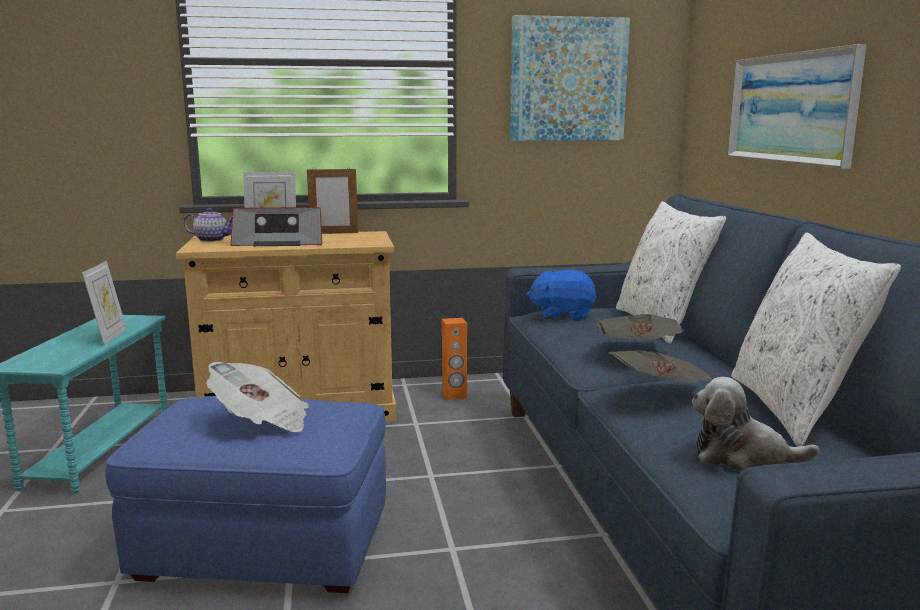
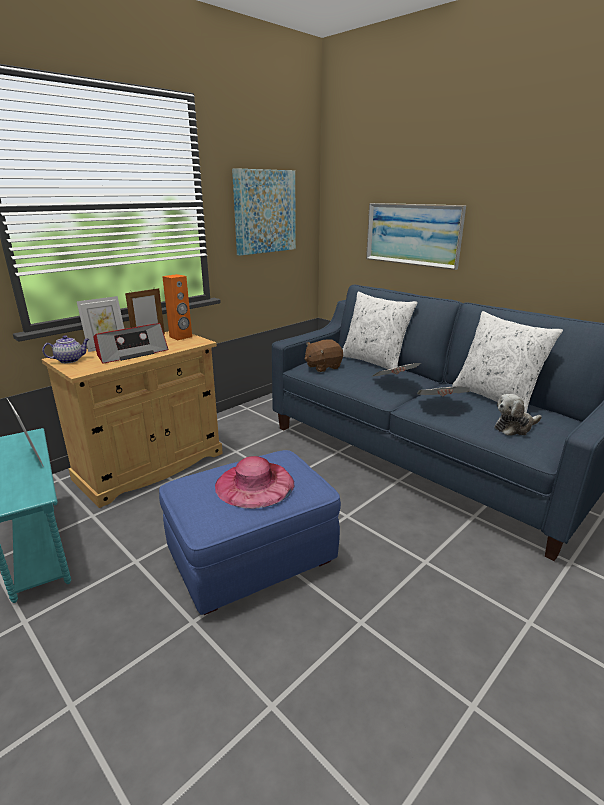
camera: 35 degrees left, 10 degrees up
newspaper [206,362,309,432] -> pink hat [215,456,294,509]
orange speaker [442,318,467,400] -> orange speaker moved to [162,274,192,340]
blue plush toy [526,270,597,321] -> brown plush toy [305,339,343,372]

